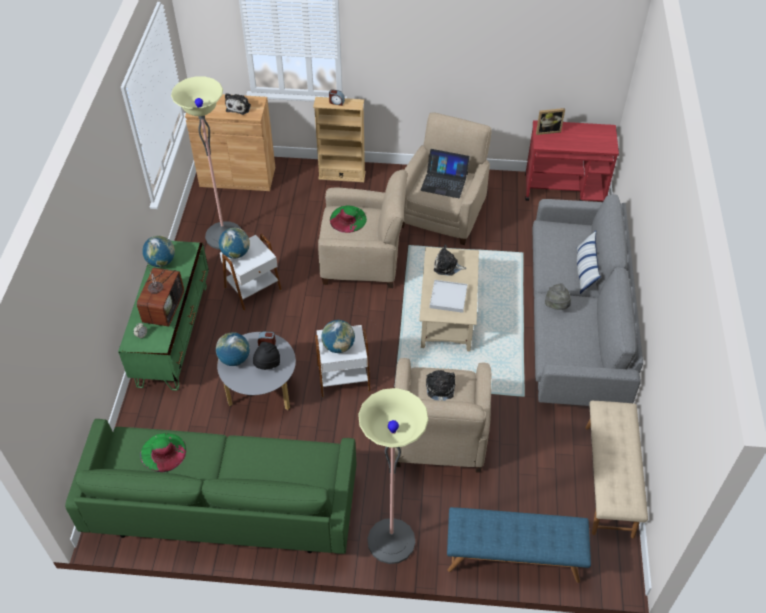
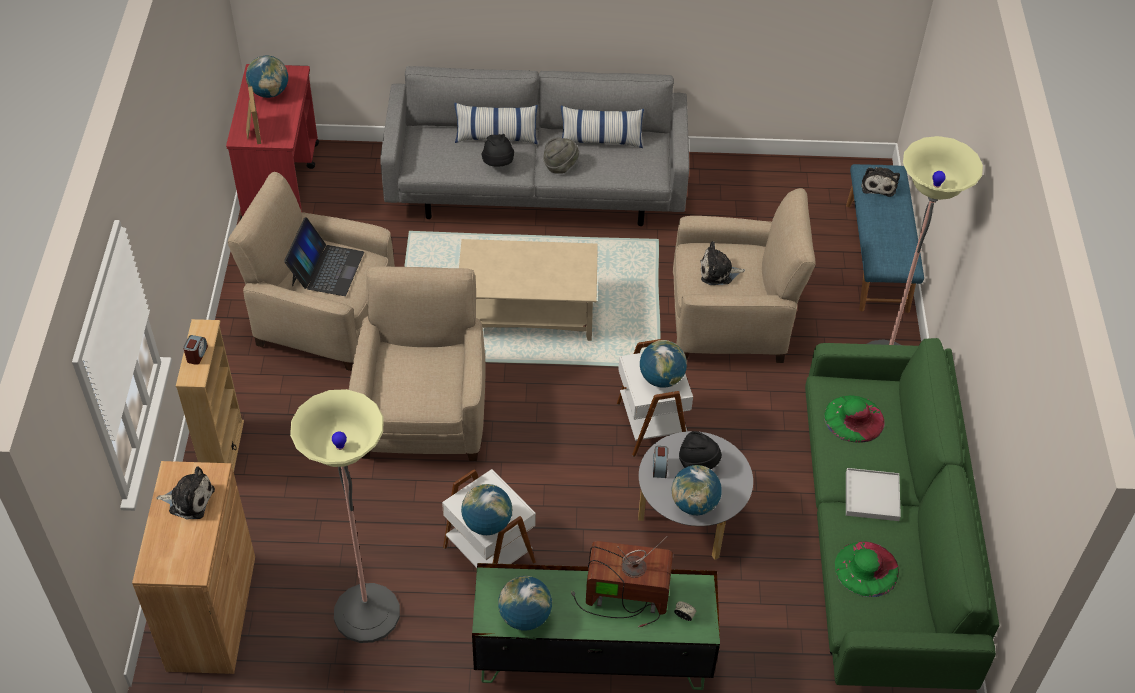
camera: 95 degrees left, 0 degrees up
green hat [330,206,367,233] -> green hat moved to [824,395,885,442]
white tray [430,280,467,313] -> white tray moved to [846,468,901,521]
plush toy [434,245,466,276] -> plush toy moved to [861,167,900,197]
beige bench [586,401,648,538] -> none
none -> globe [246,56,288,98]
none -> black hat [482,134,514,167]
none -> pillow [561,106,644,148]

